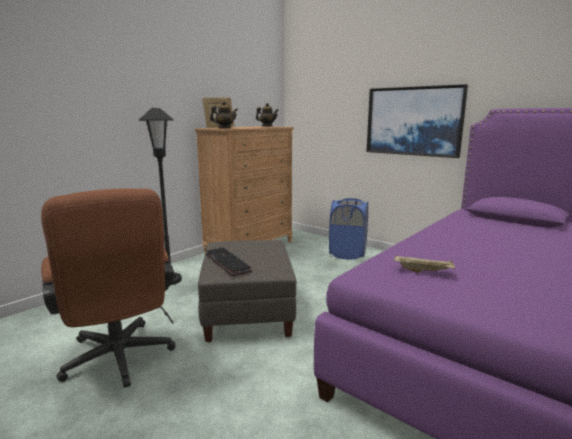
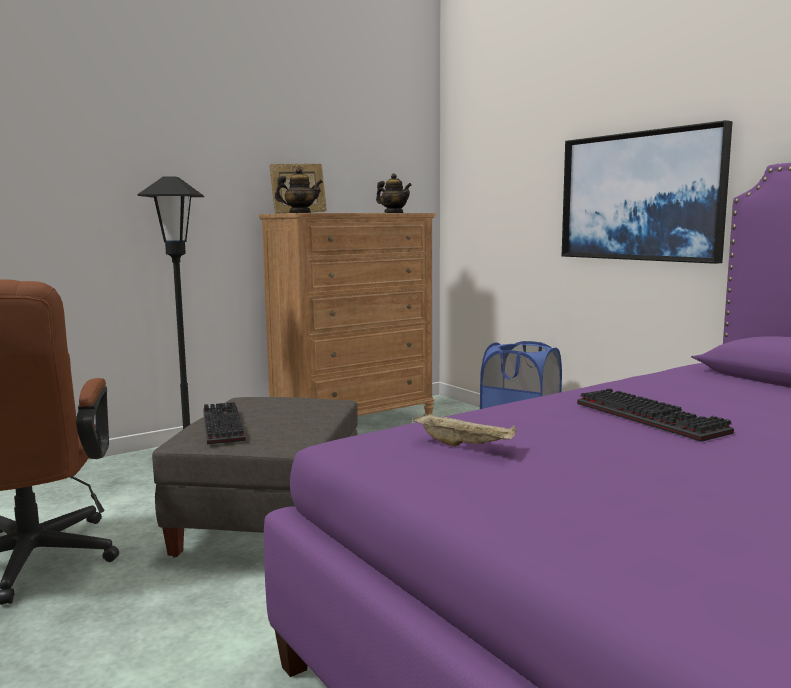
camera: 15 degrees right, 5 degrees down
none -> keyboard [577,388,734,442]

